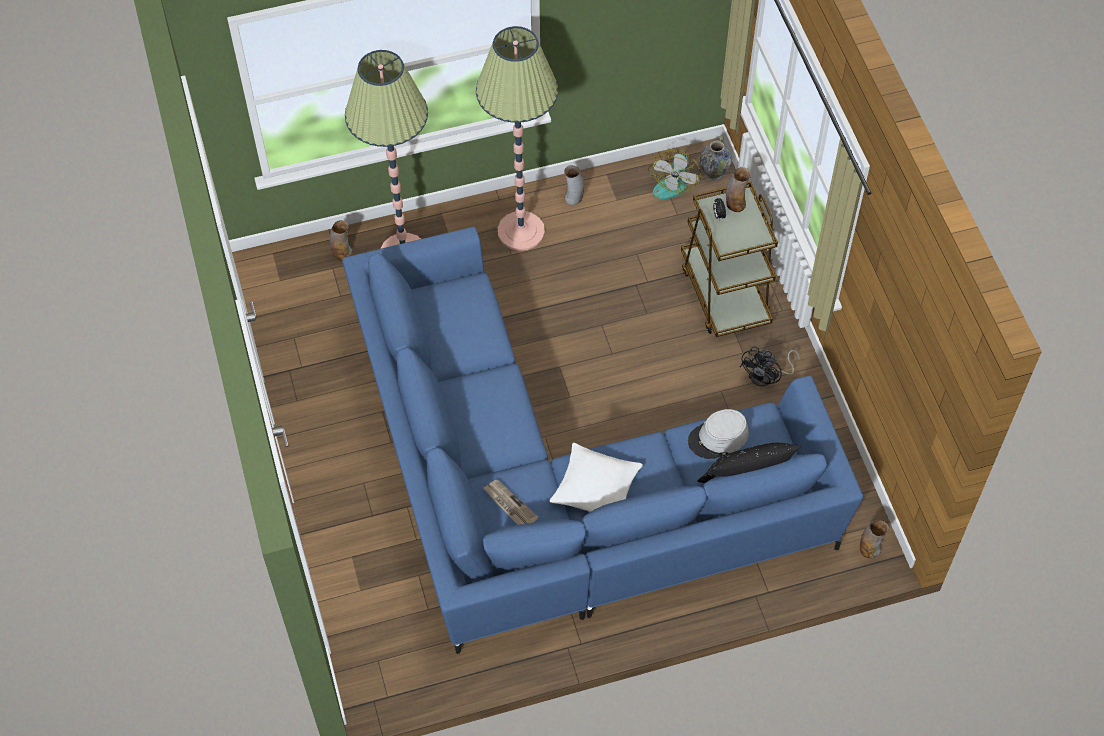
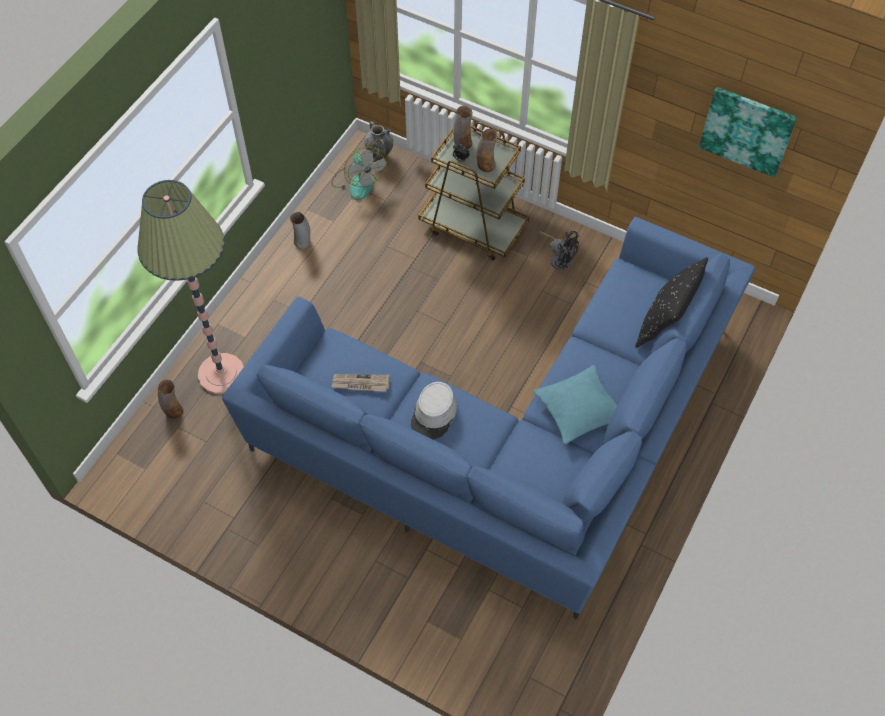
camera: 45 degrees left, 0 degrees up
floor lamp [476,26,558,251] -> none
newspaper [483,480,539,525] -> newspaper moved to [332,374,390,392]
white pillow [550,443,643,512] -> turquoise pillow [533,365,617,444]
grey hat [688,409,749,459] -> grey hat moved to [411,382,457,439]
black fan [740,346,800,387] -> black fan turned 45 degrees counterclockwise [539,231,579,270]
vase [860,520,889,558] -> vase moved to [476,129,498,172]
none -> picture [699,87,797,178]

